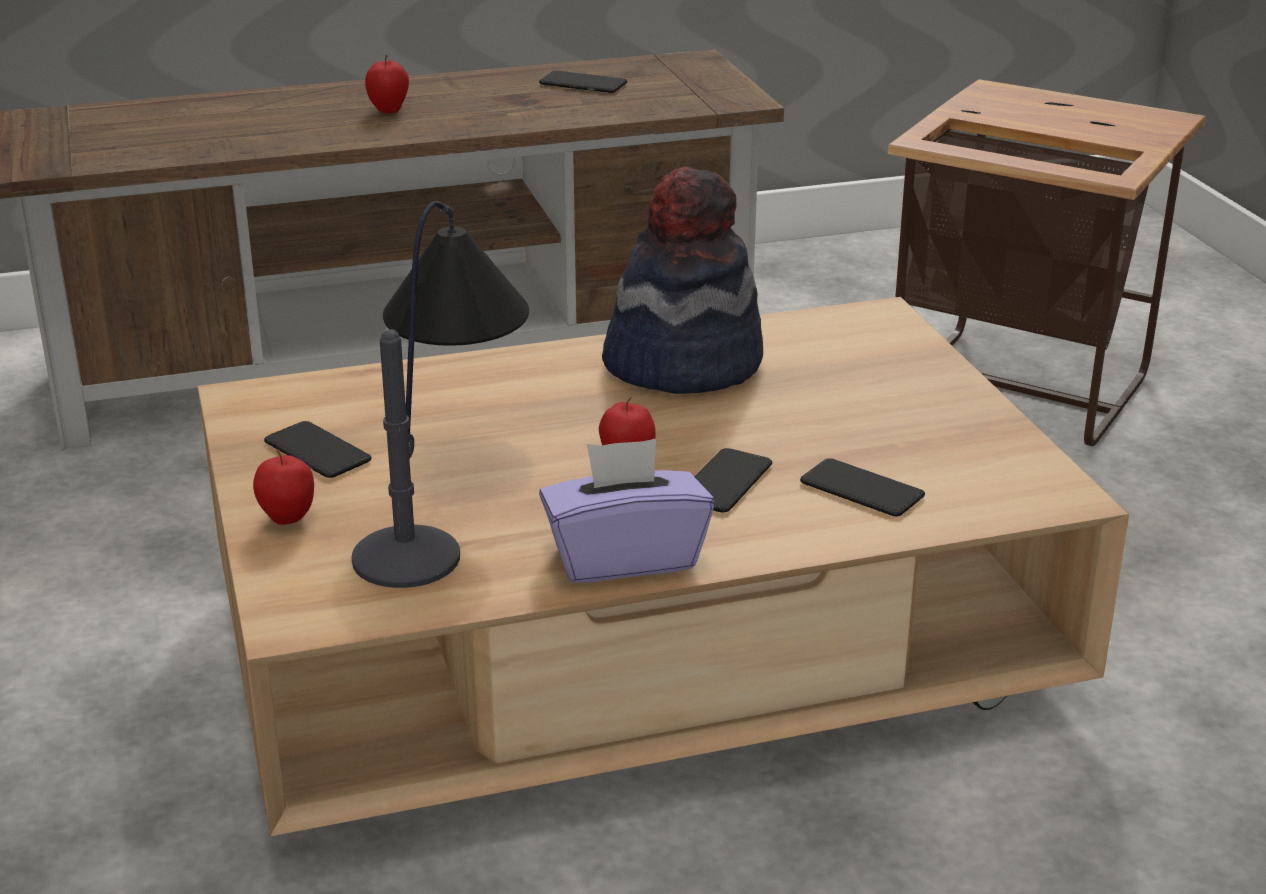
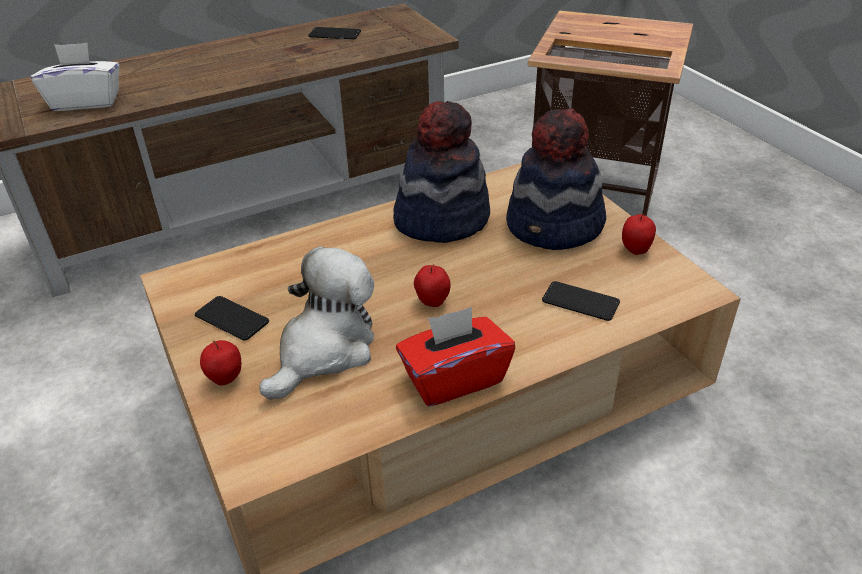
camera: 10 degrees left, 10 degrees up
table lamp [351,201,529,588] -> plush toy [259,246,374,400]
apple [365,55,409,113] -> apple moved to [622,214,656,255]
purple tissue box [539,439,714,583] -> red tissue box [396,307,515,406]
phone [695,448,772,512] -> none
none -> white tissue box [31,43,119,111]
none -> hat [506,108,606,250]

